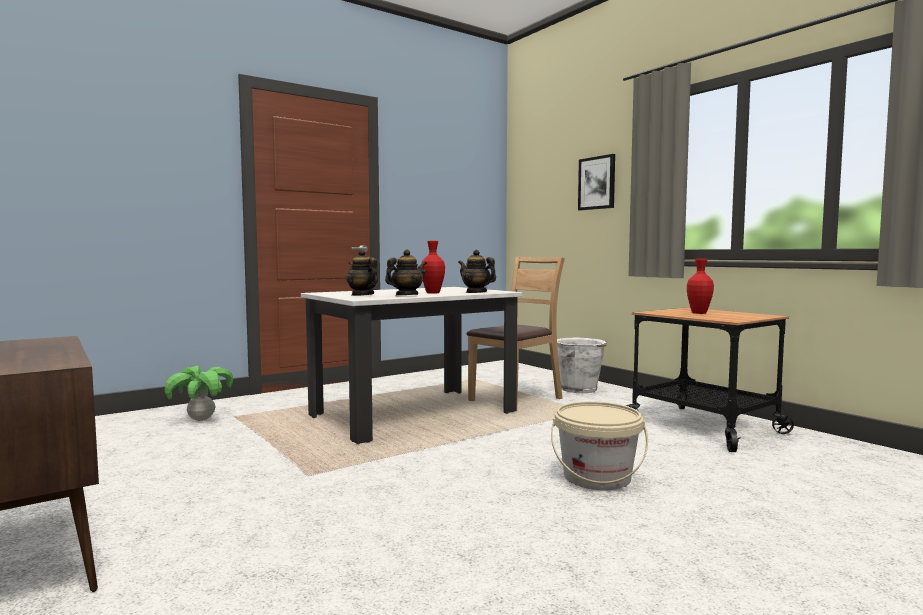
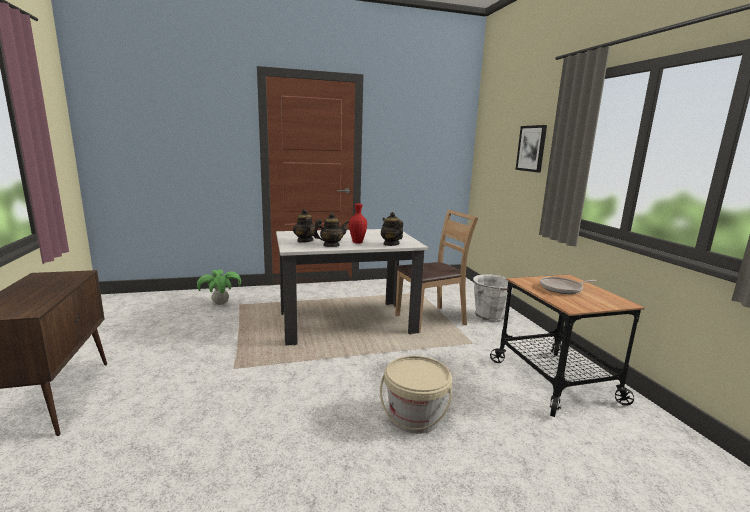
camera: 20 degrees right, 10 degrees up
red vase [687,259,714,314] -> frying pan [540,277,597,294]

